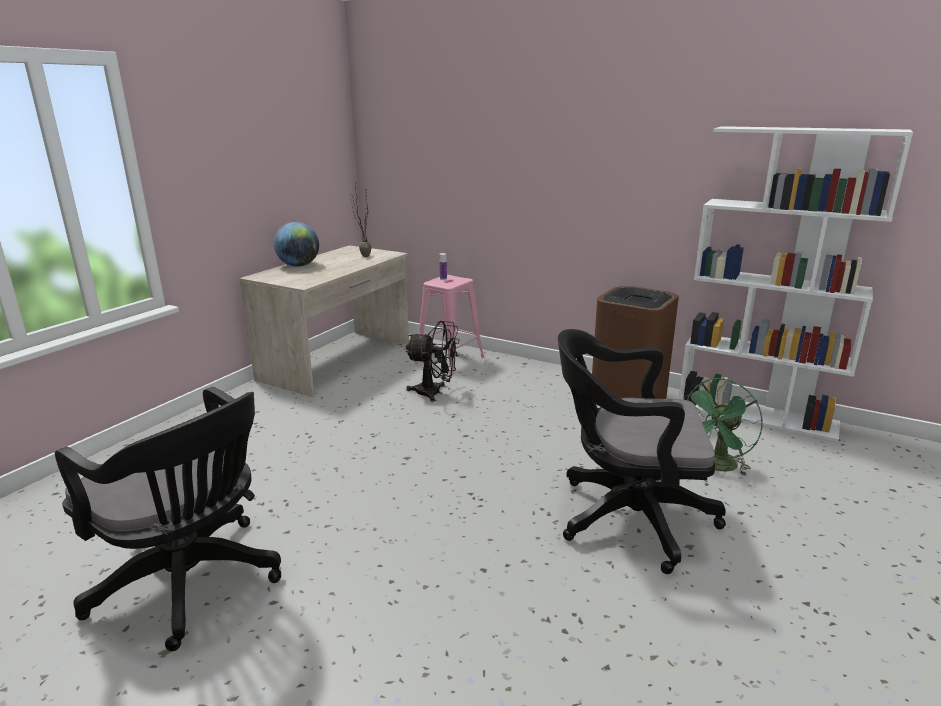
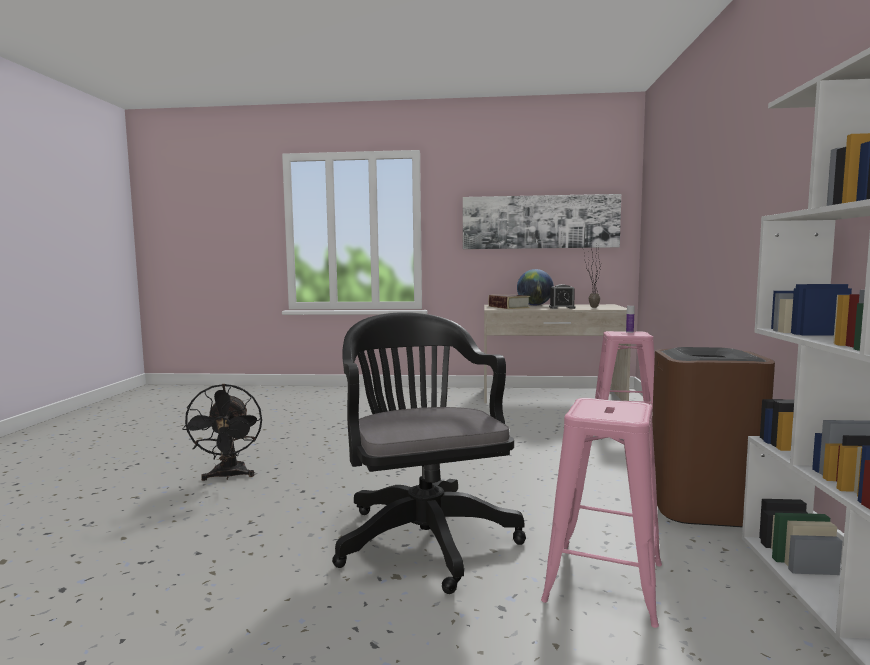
camera: 65 degrees right, 15 degrees down
black office chair [55,387,281,651] -> none
black fan [405,321,460,402] -> black fan moved to [182,384,262,481]
green fan [683,378,763,476] -> pink stool [541,398,662,628]
none -> picture [463,194,621,249]
none -> book [488,294,530,309]
none -> alarm clock [549,284,576,309]

